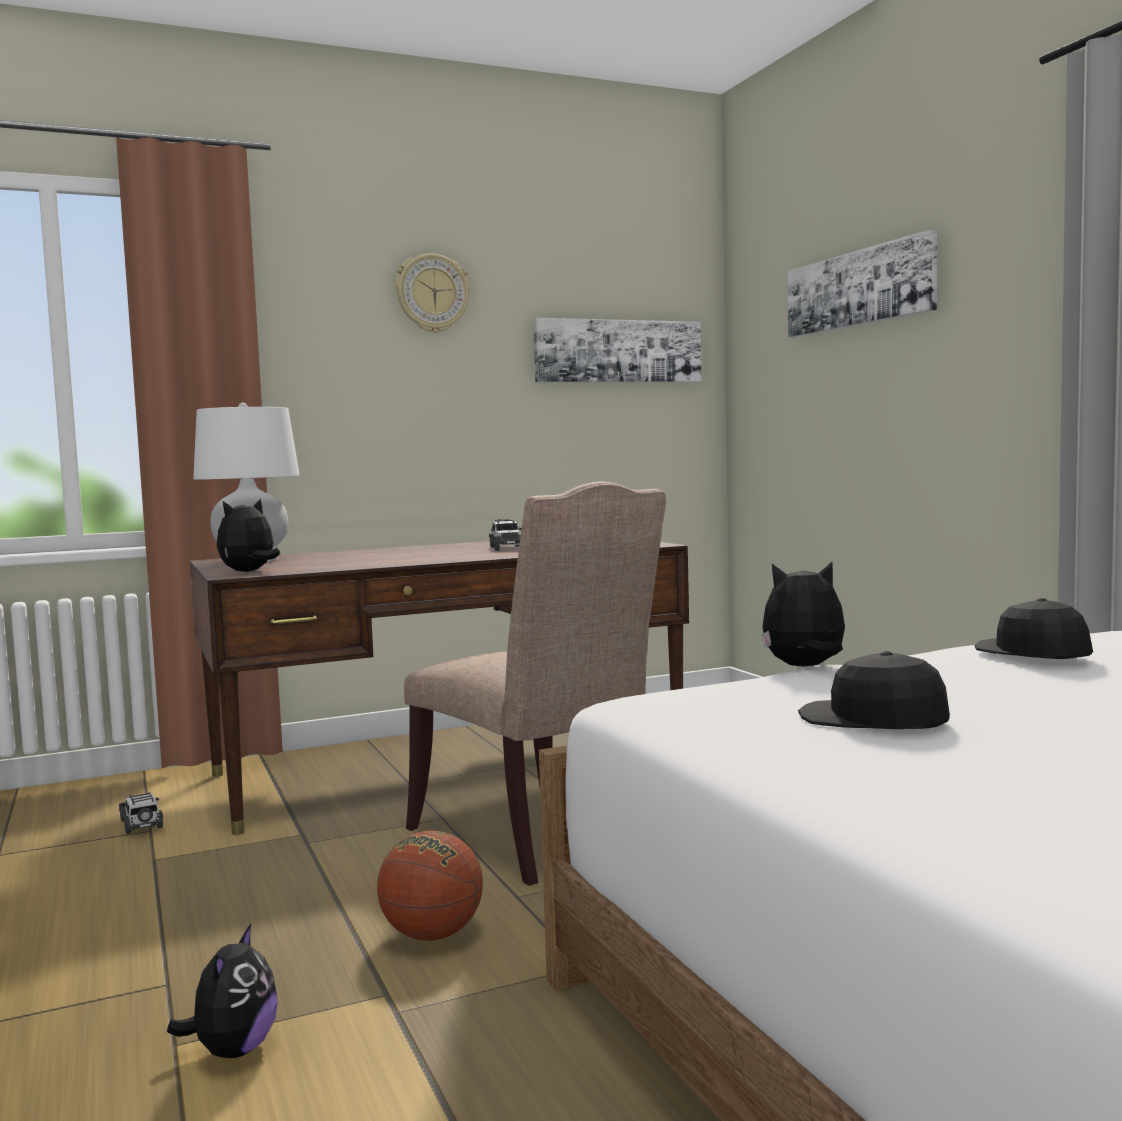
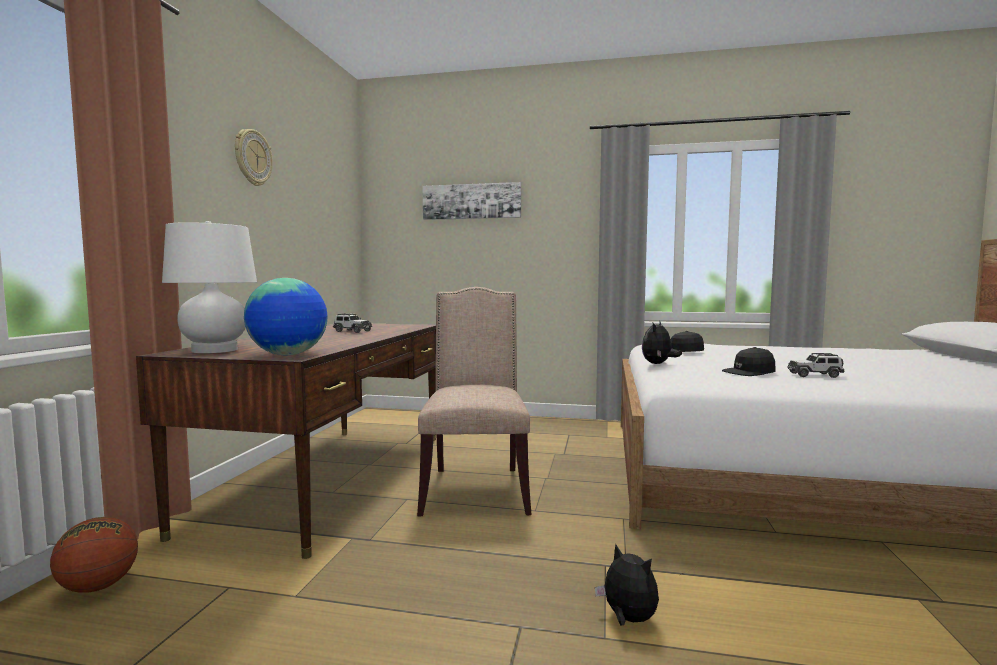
camera: 55 degrees left, 0 degrees up
toy car [119,792,163,834] -> toy car moved to [787,353,845,378]
plush toy [217,498,281,572] -> globe [244,278,328,355]
basketball [377,831,483,941] -> basketball moved to [50,517,138,593]
beige chair [404,482,666,886] -> beige chair turned 90 degrees counterclockwise [417,287,532,517]
picture [533,318,702,382] -> none

